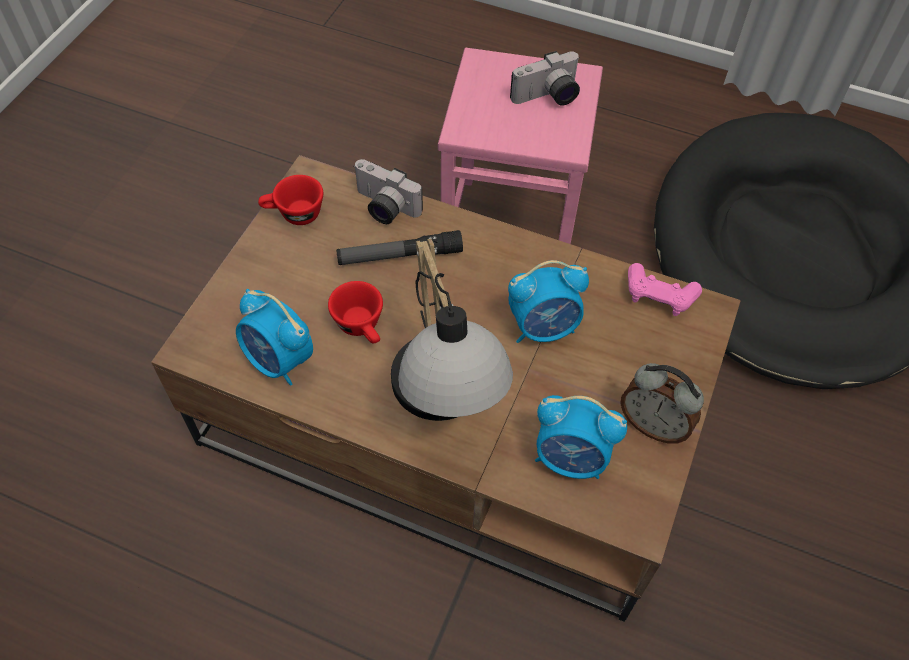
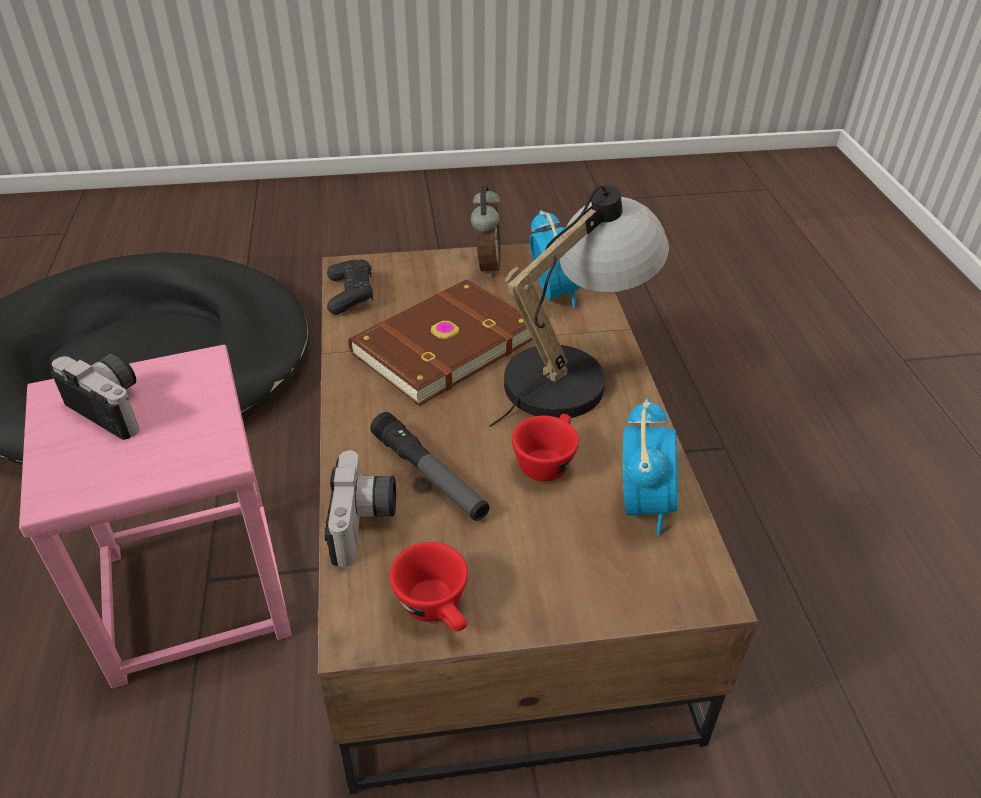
camera: 120 degrees left, 15 degrees down
alarm clock [508,260,589,343] -> brown book [348,279,533,406]
pink game controller [628,263,702,316] -> black game controller [327,259,373,315]

